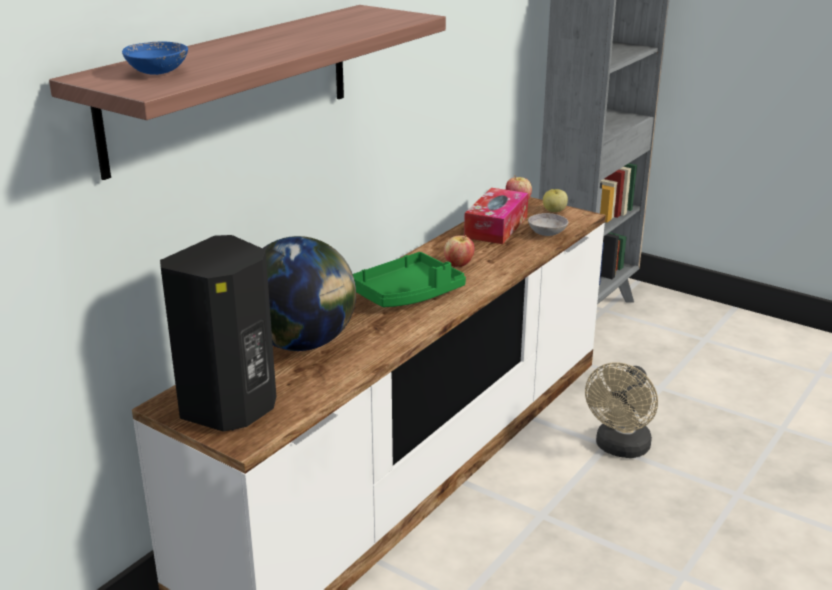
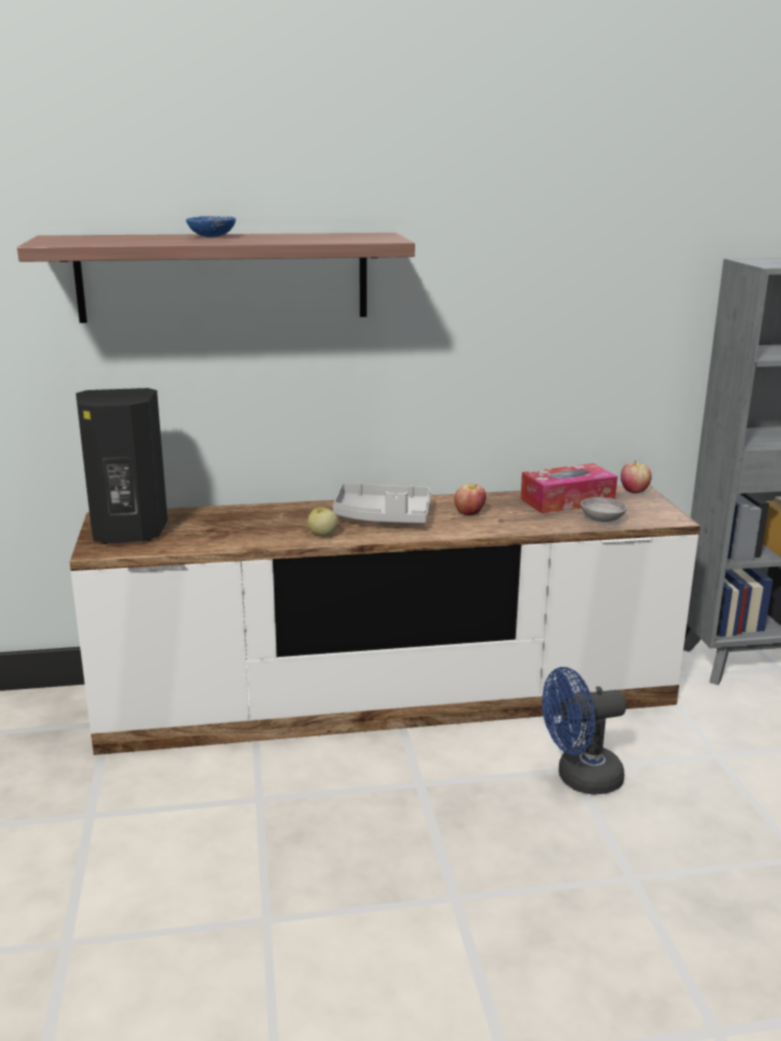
camera: 45 degrees right, 5 degrees down
blue bowl [122,42,188,75] -> blue bowl moved to [186,216,236,237]
globe [263,236,356,351] -> none
green tray [353,252,466,307] -> grey tray [333,483,431,523]
apple [543,189,568,212] -> apple moved to [307,508,338,537]
beige fan [585,362,658,458] -> blue fan [542,667,627,795]

